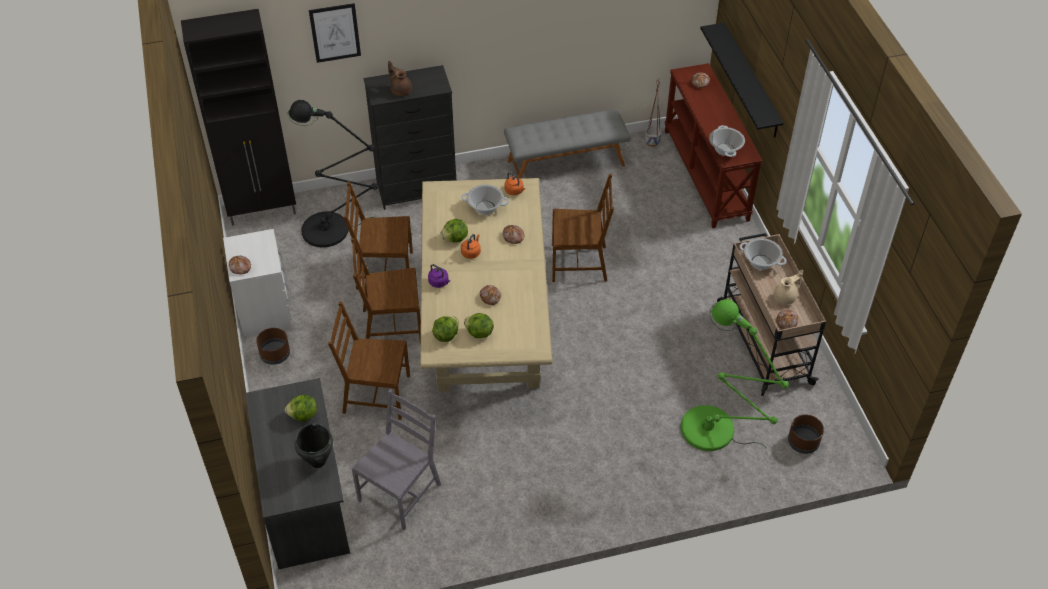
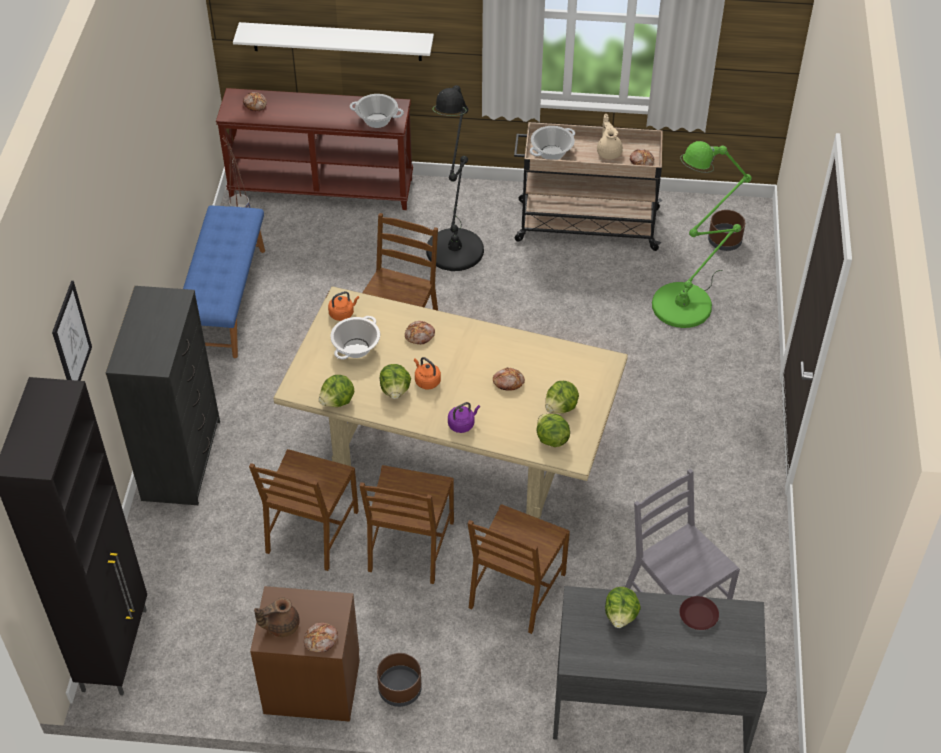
camera: 70 degrees left, 0 degrees up
white nightstand [223,229,292,336] -> brown nightstand [250,586,360,722]
black floor lamp [287,100,378,247] -> black floor lamp moved to [426,85,484,271]
black cooking pot [294,423,333,468] -> brown plate [679,596,719,630]
brown teapot [388,61,412,96] -> brown teapot moved to [254,597,300,637]
grey bench [504,109,631,178] -> blue bench [183,206,265,358]
black shelf [700,23,784,138] -> white shelf [233,22,434,61]
none -> lettuce [319,375,354,407]

